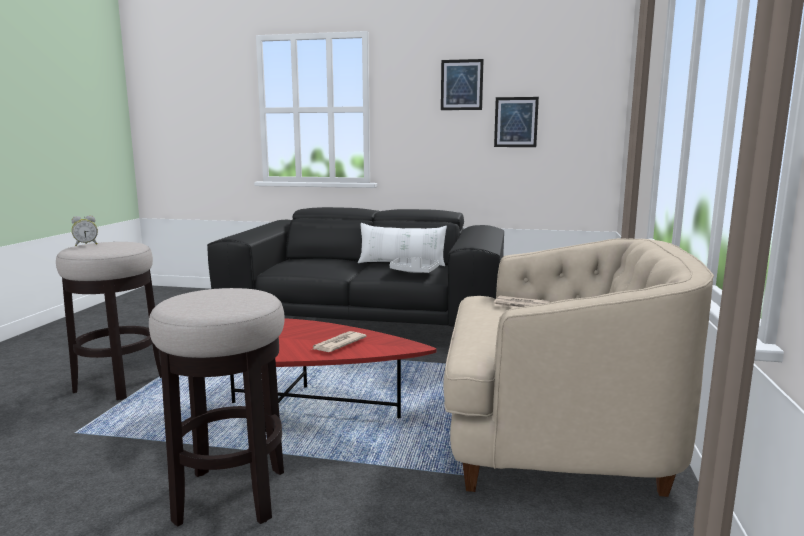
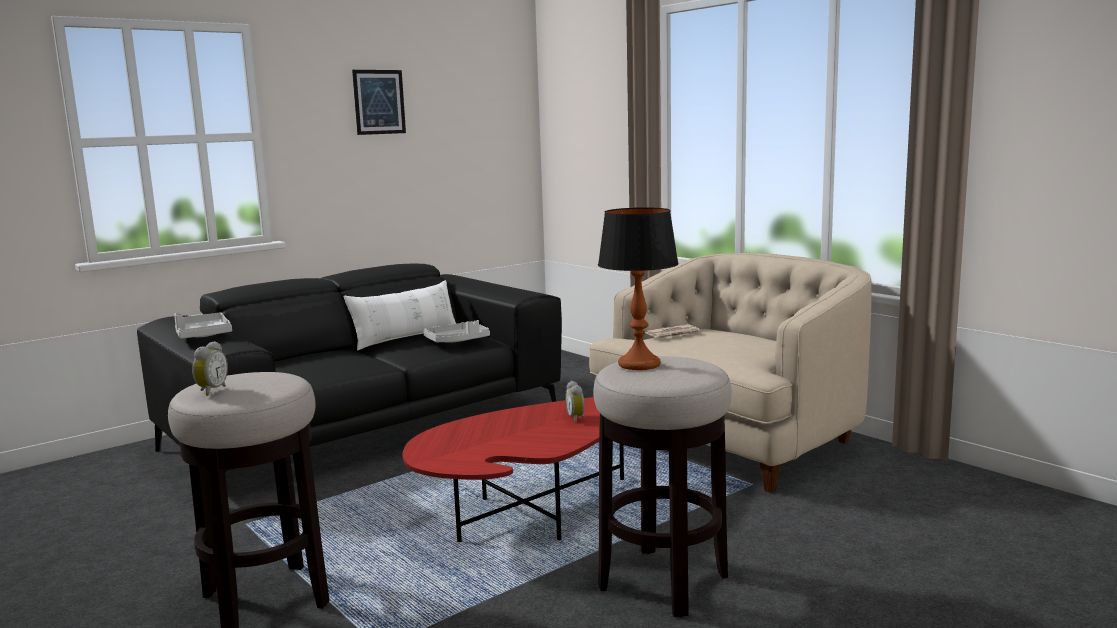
camera: 50 degrees left, 0 degrees up
newspaper [311,331,367,352] -> alarm clock [565,381,585,423]
picture [494,97,539,147] -> none
none -> grey tray [174,312,232,339]
none -> table lamp [598,207,679,370]

